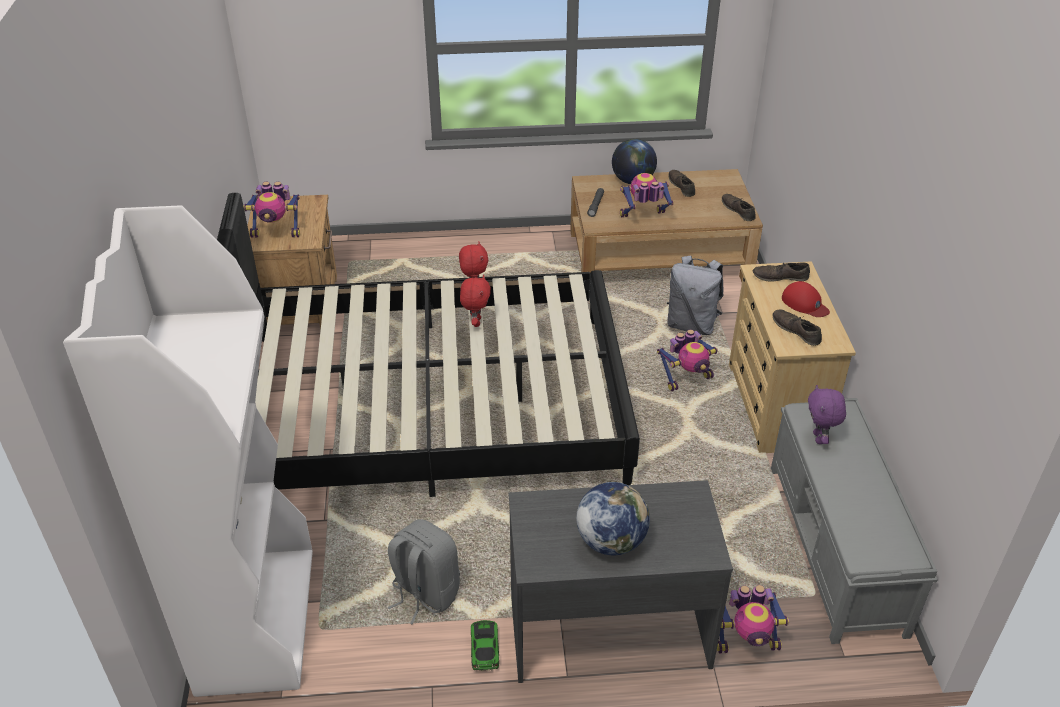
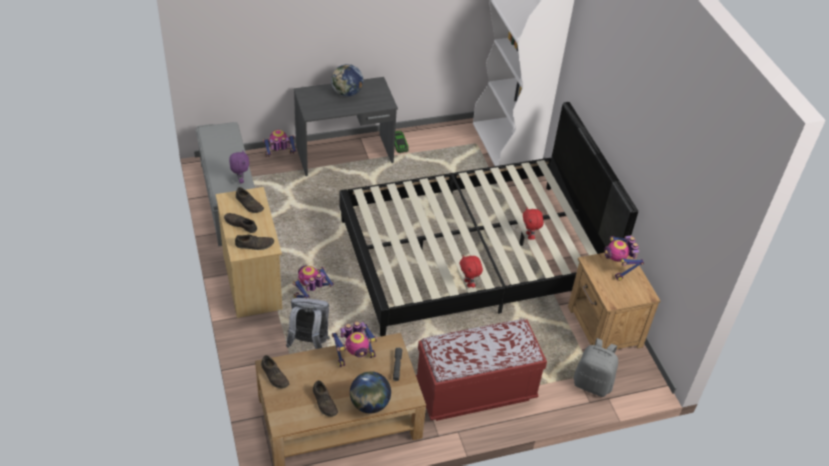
camera: 165 degrees right, 5 degrees up
toy robot [244,182,300,238] -> toy robot turned 90 degrees counterclockwise [604,236,644,281]
grey backpack [388,519,460,625] -> grey backpack moved to [574,338,618,397]
red plush toy [460,275,491,327] -> red plush toy moved to [523,207,544,240]
red cap [782,281,830,317] -> brown shoe [224,213,257,233]
none -> red bench [416,319,547,421]

